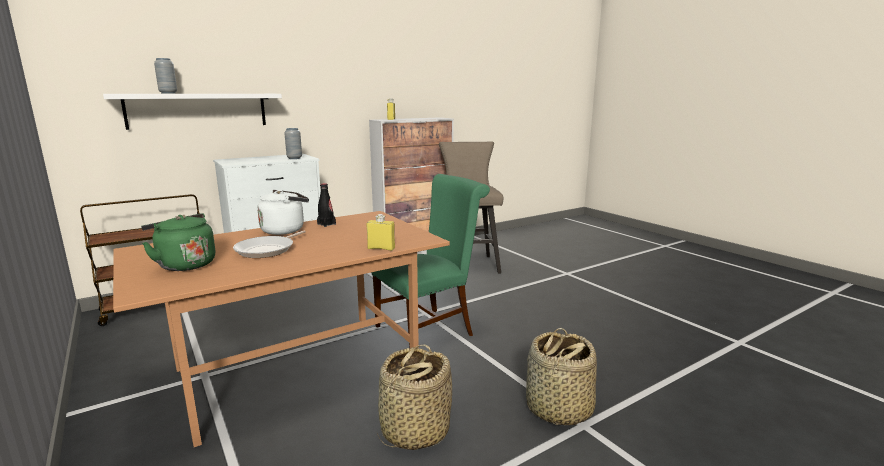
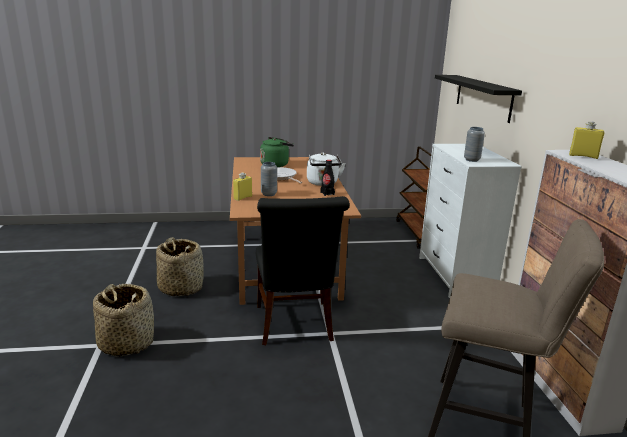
camera: 115 degrees right, 5 degrees up
white shelf [103,94,282,130] -> black shelf [435,75,522,123]
grey vase [154,58,177,93] -> grey vase moved to [261,162,277,196]
green chair [371,174,490,347] -> black chair [256,196,350,345]

